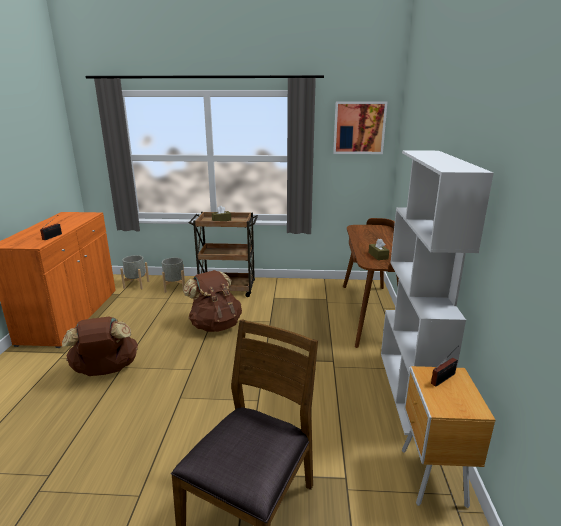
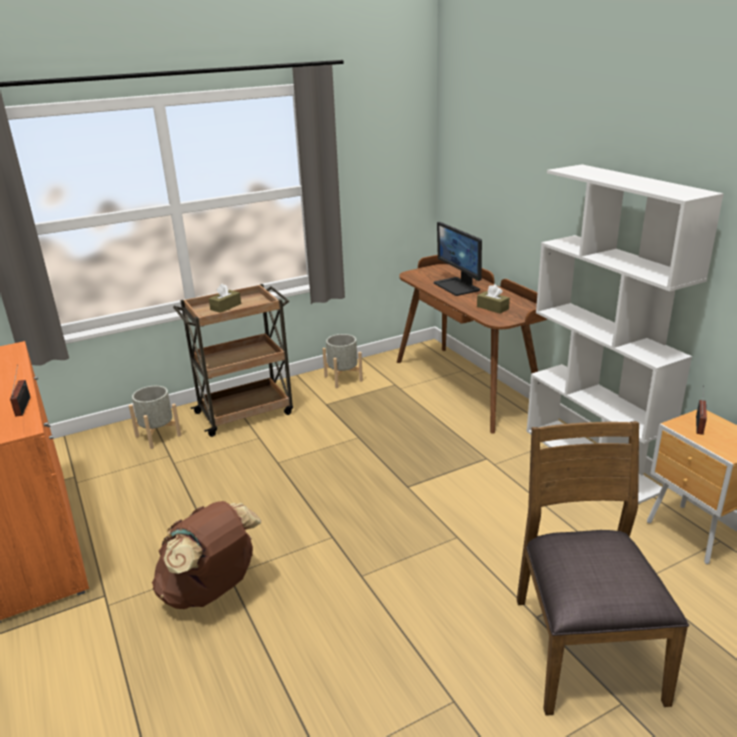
camera: 30 degrees left, 5 degrees up
grey planter [120,255,149,289] -> grey planter moved to [322,334,363,388]
brown backpack [183,270,242,332] -> none
picture [333,101,387,154] -> none
none -> monitor [434,222,482,296]

